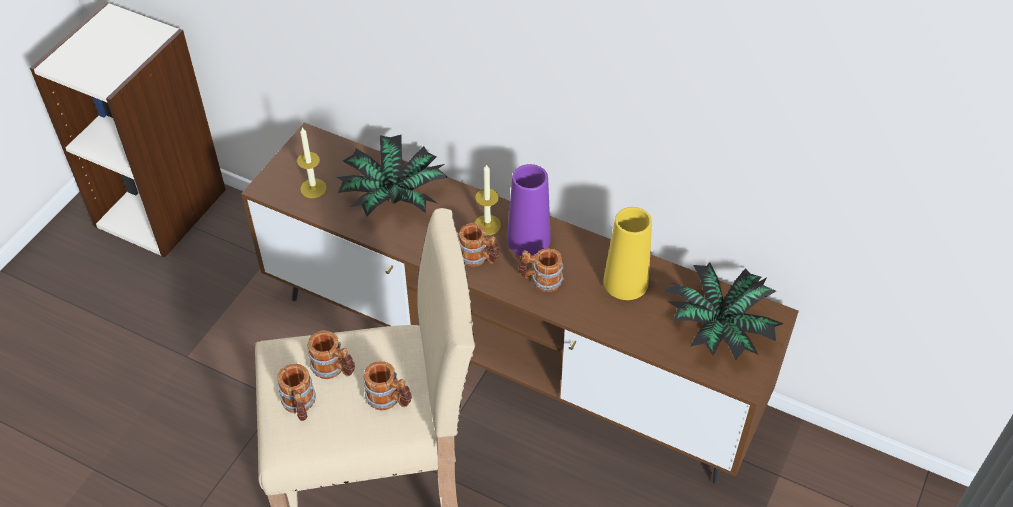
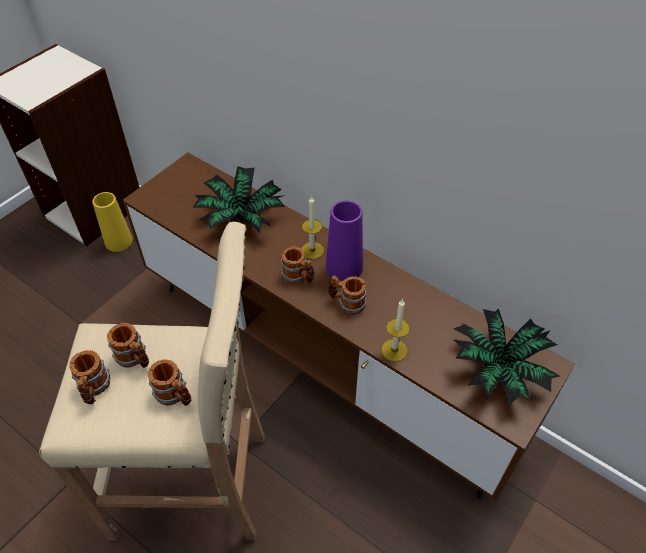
camera: 10 degrees right, 0 degrees up
candle [297,127,327,198] -> candle moved to [381,299,410,362]
yellow vase [603,207,652,300] -> yellow vase moved to [92,192,133,252]

